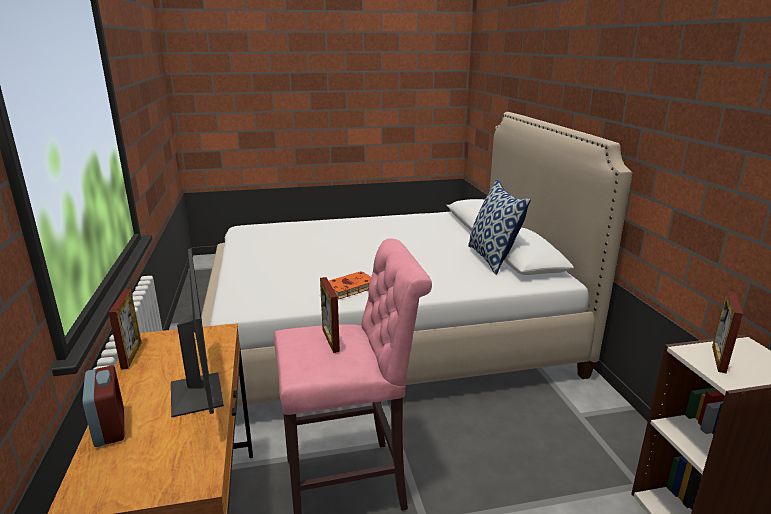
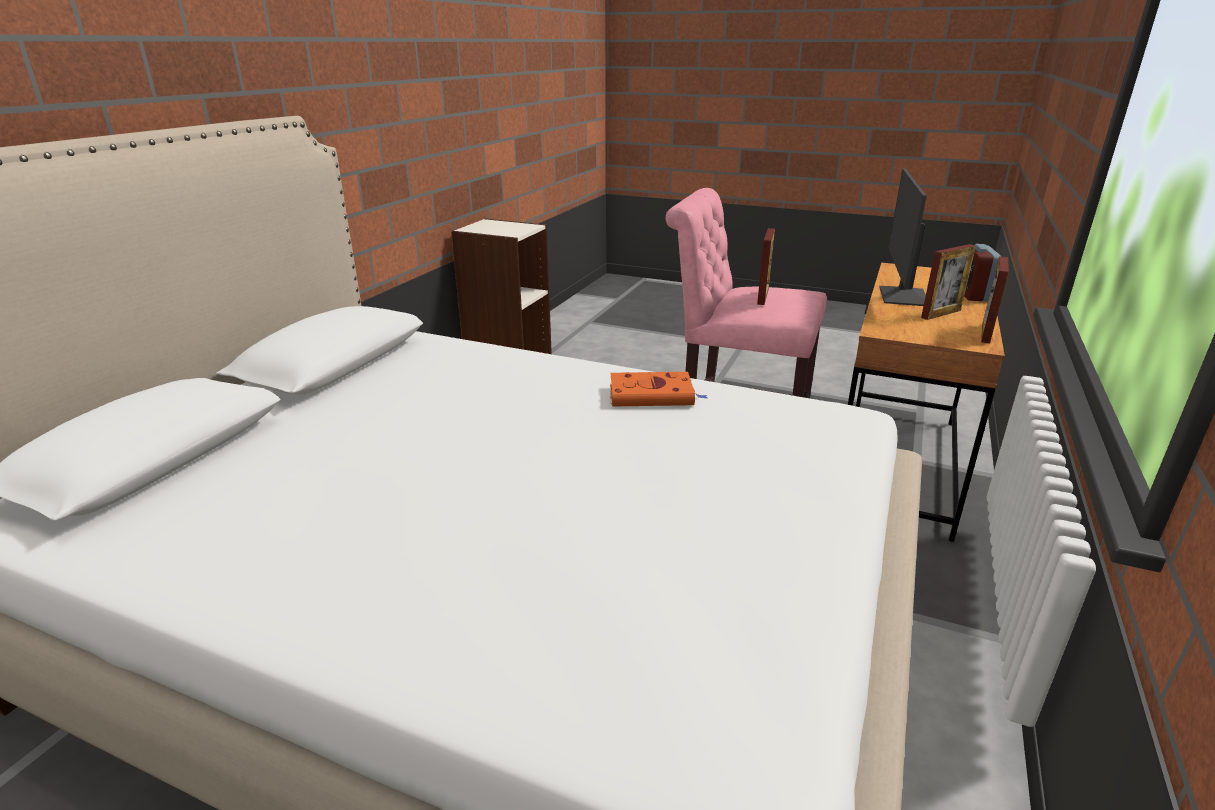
camera: 145 degrees left, 5 degrees up
pillow [468,179,531,275] -> none
picture frame [712,291,743,373] -> picture frame moved to [921,244,976,320]

